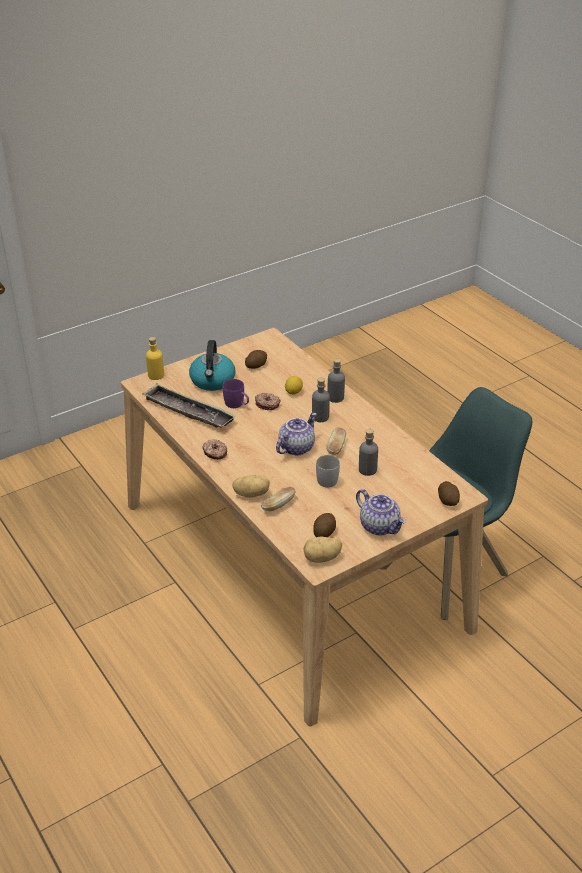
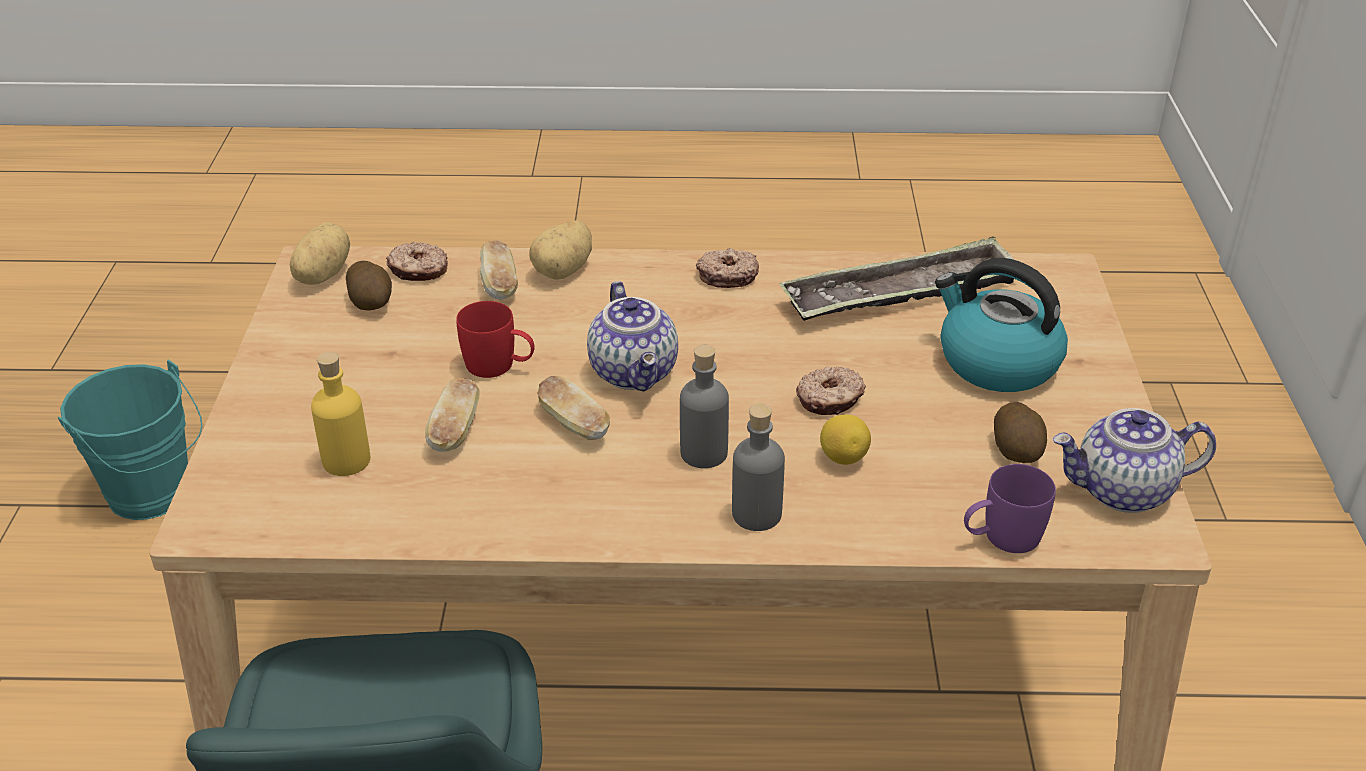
camera: 125 degrees right, 0 degrees up
yellow bottle [146,337,164,380] -> yellow bottle moved to [311,352,370,476]
purple mug [223,379,249,408] -> purple mug moved to [964,464,1056,553]
white mug [316,455,340,487] -> red mug [456,301,534,378]
teapot [356,489,406,535] -> teapot moved to [1053,408,1216,513]
grey bottle [359,429,378,476] -> bread [425,378,480,452]
potato [438,481,460,506] -> none
none -> turquoise bucket [58,360,202,520]
none -> donut [386,242,448,281]

